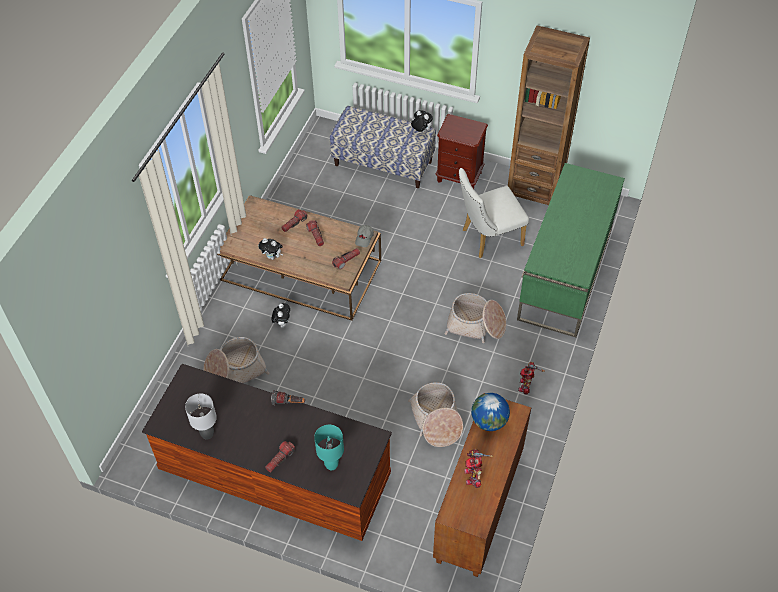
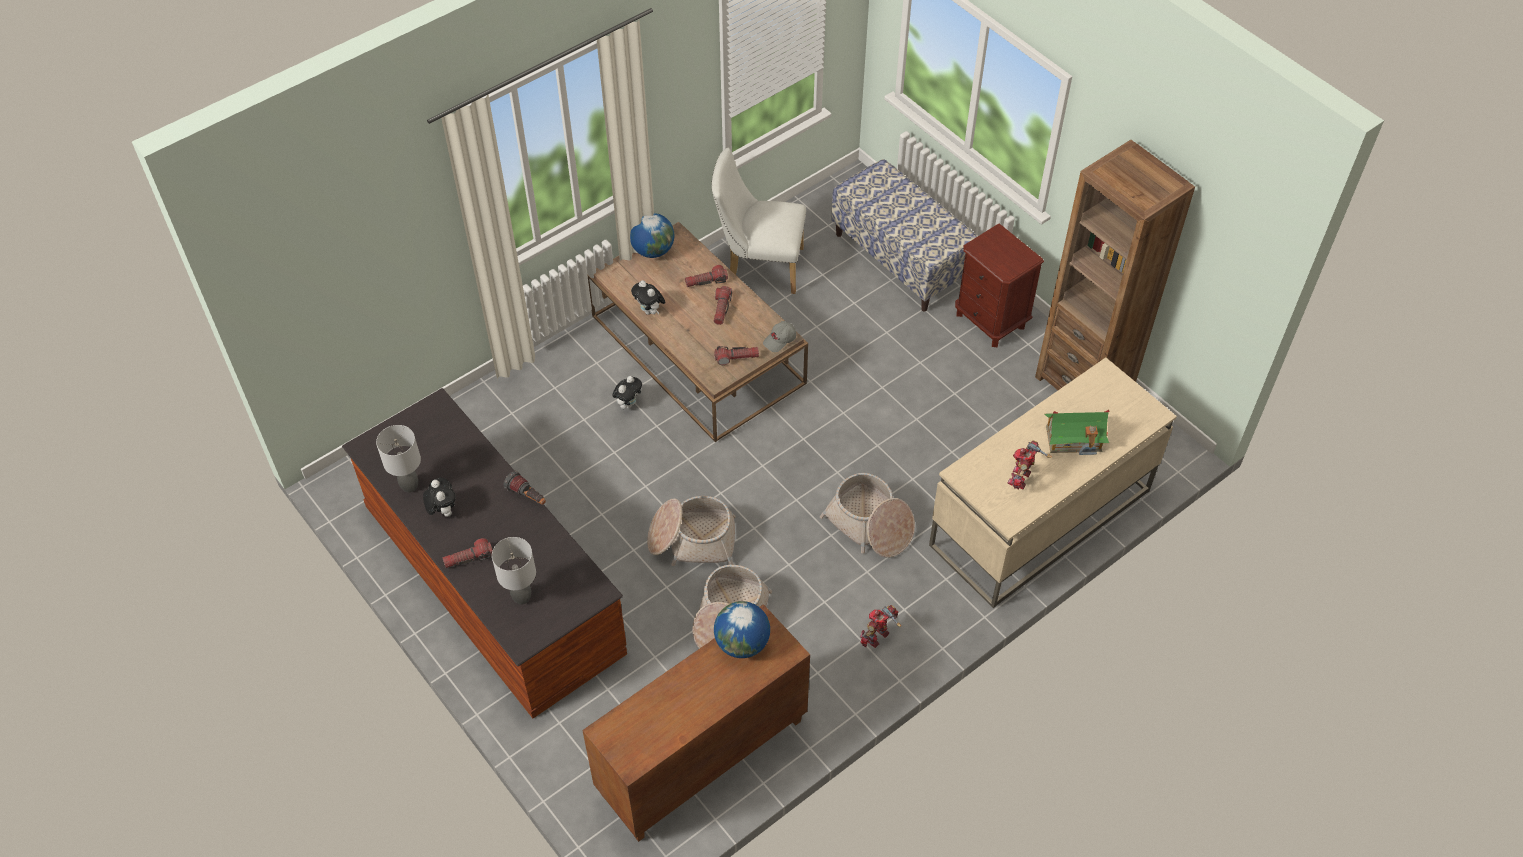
camera: 30 degrees right, 0 degrees up
basket [204,337,270,383] -> basket moved to [647,496,736,566]
turquoise table lamp [314,425,344,470] -> grey table lamp [492,537,536,605]
plush toy [411,110,433,132] -> plush toy moved to [423,478,456,517]
white chair [459,168,529,258] -> white chair moved to [711,148,806,294]
toy robot [464,449,493,488] -> toy robot moved to [1008,440,1052,489]
green desk [517,163,625,337] -> beige desk [929,357,1177,608]
none -> globe [630,213,674,258]
none -> toy house [1044,410,1109,455]

